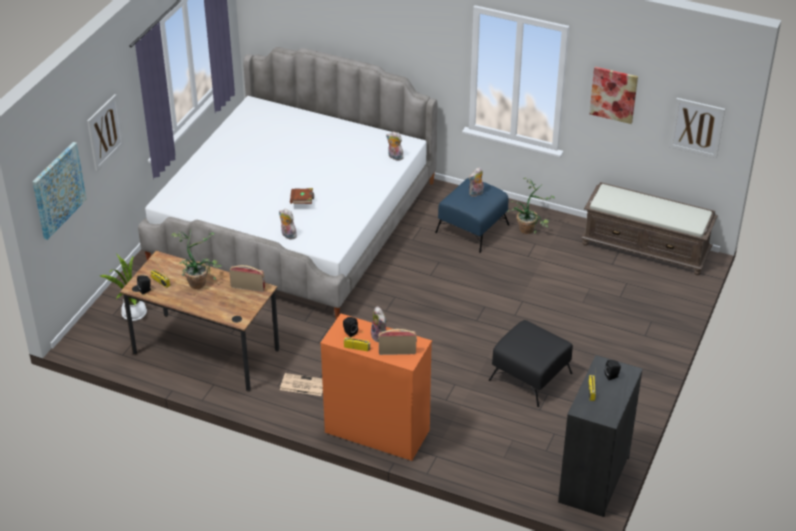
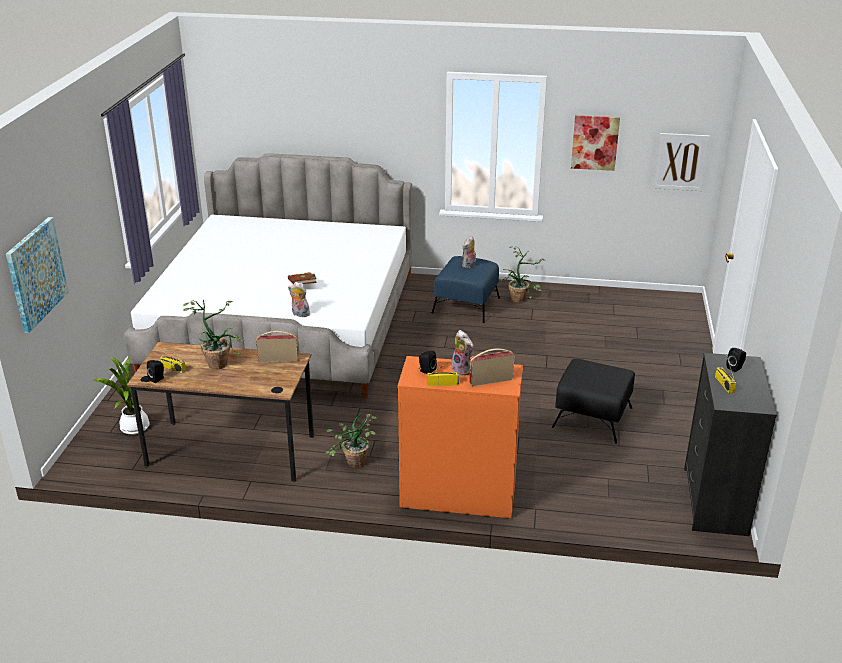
camera: 15 degrees left, 10 degrees down
picture [87,94,124,171] -> none
newspaper [280,373,323,396] -> potted plant [325,413,377,468]
plush toy [386,132,404,161] -> none
brown bench [581,182,718,275] -> none

